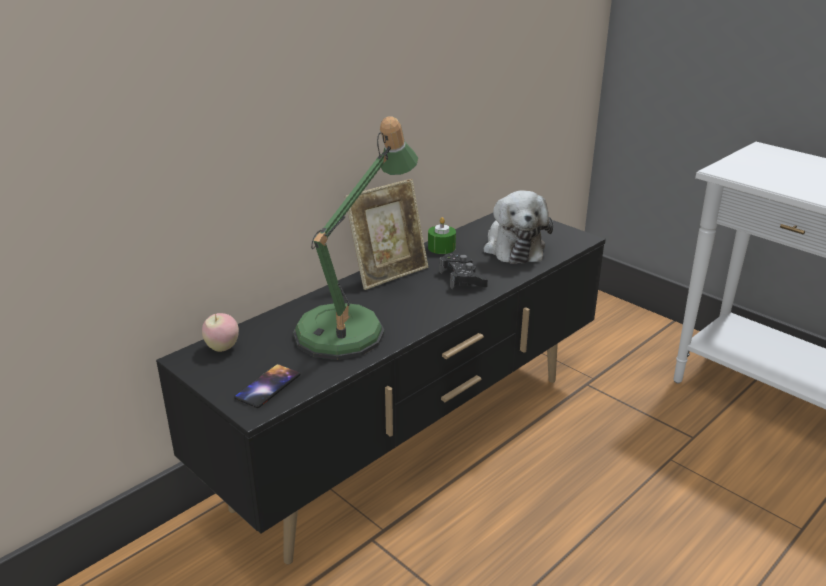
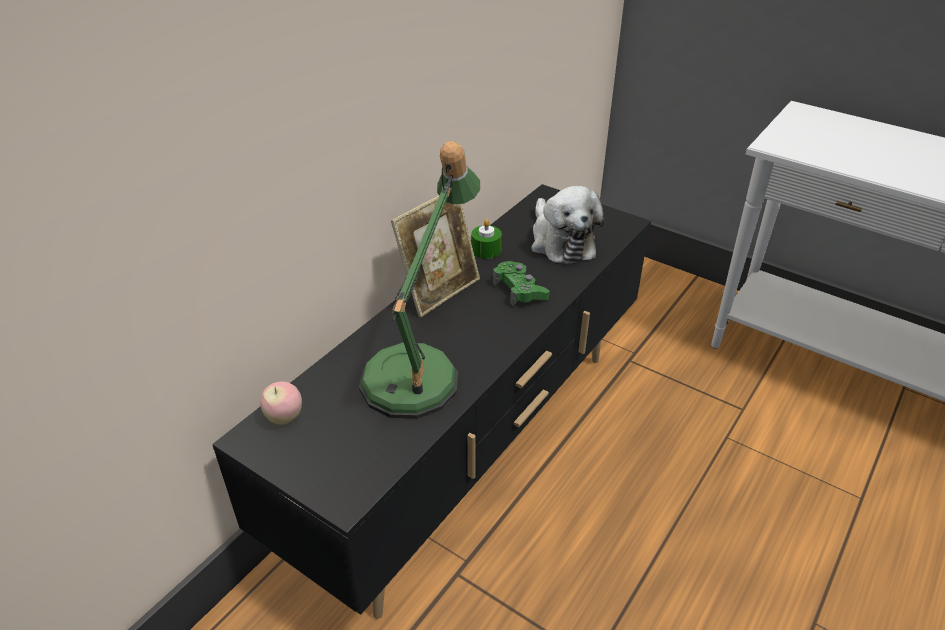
camera: 10 degrees left, 10 degrees up
phone [234,364,300,408] -> none
black game controller [439,253,488,289] -> green game controller [492,261,550,307]

